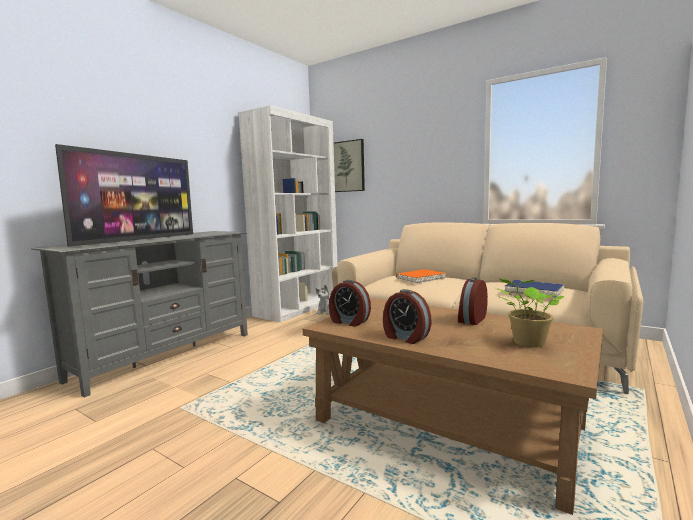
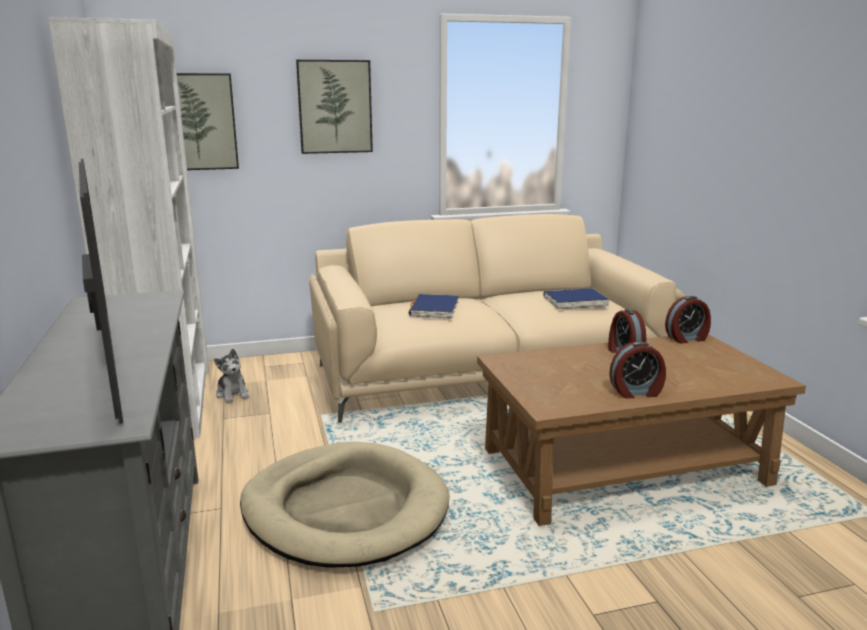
camera: 50 degrees left, 10 degrees up
alarm clock [329,280,371,327] -> alarm clock moved to [665,296,711,343]
orange book [396,269,446,283] -> blue book [408,294,459,319]
potted plant [496,278,564,347] -> none
none -> beige dog bed [240,442,450,568]
none -> picture [296,60,373,154]

